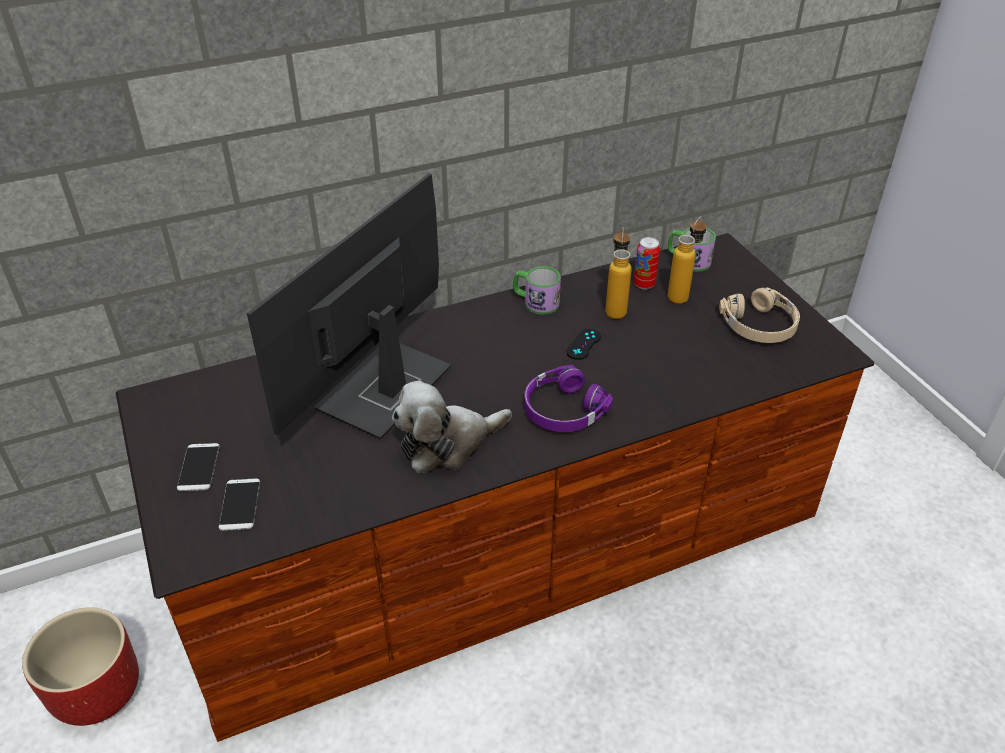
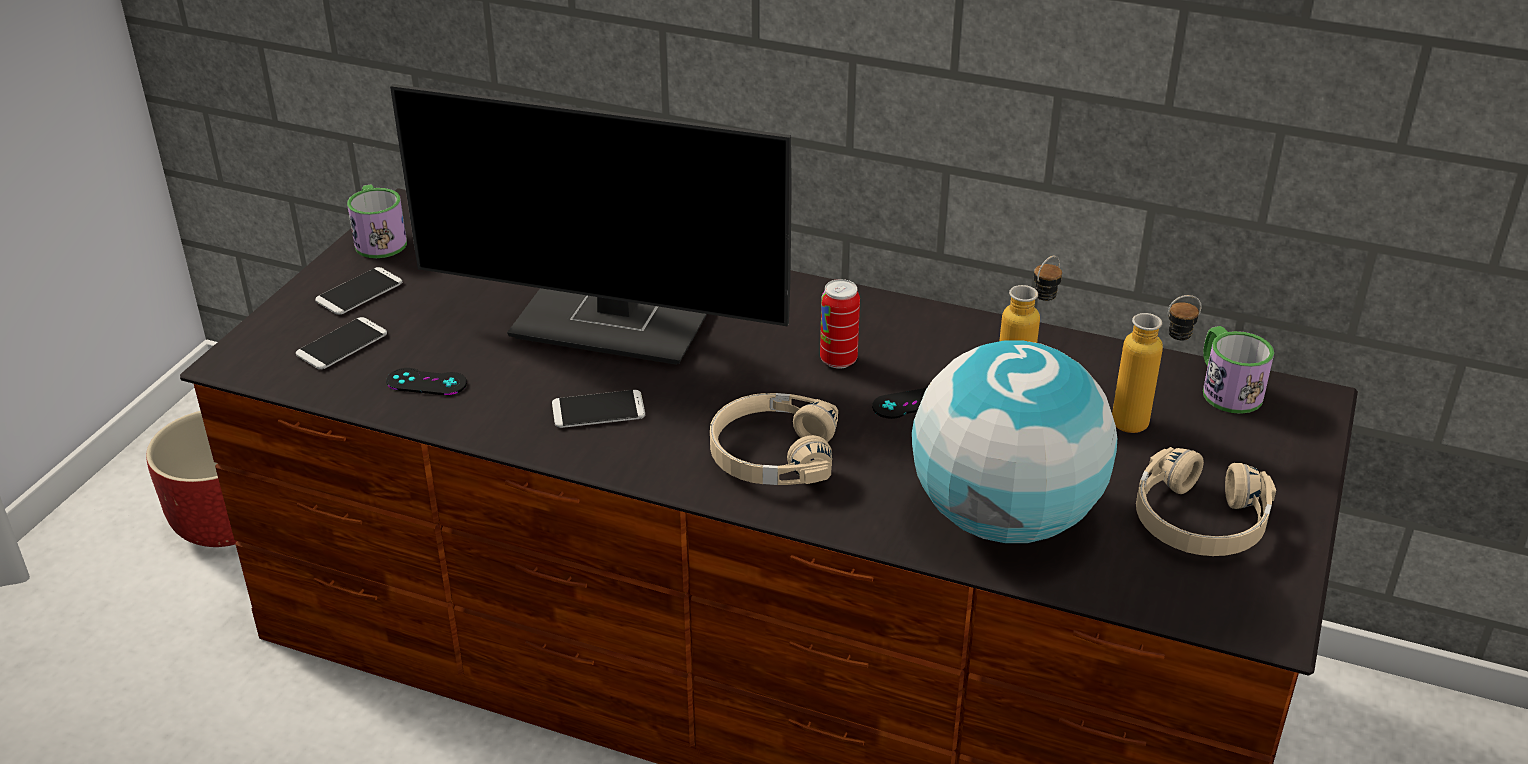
camera: 45 degrees right, 5 degrees down
monitor [247,173,451,439] -> monitor turned 150 degrees counterclockwise [390,84,792,365]
plush toy [392,381,512,473] -> phone [552,390,645,428]
mug [513,266,561,314] -> mug moved to [347,184,407,258]
purple headphones [524,365,613,432] -> beige headphones [710,393,838,485]
can [634,237,660,290] -> can moved to [820,279,860,369]
none -> black game controller [386,368,467,395]
none -> globe [912,340,1117,543]

